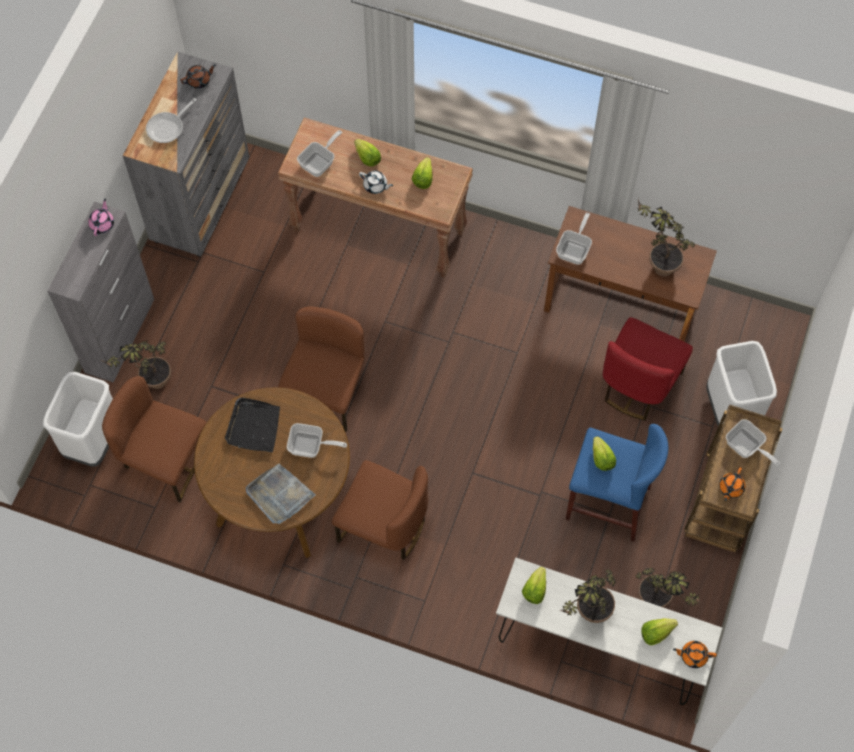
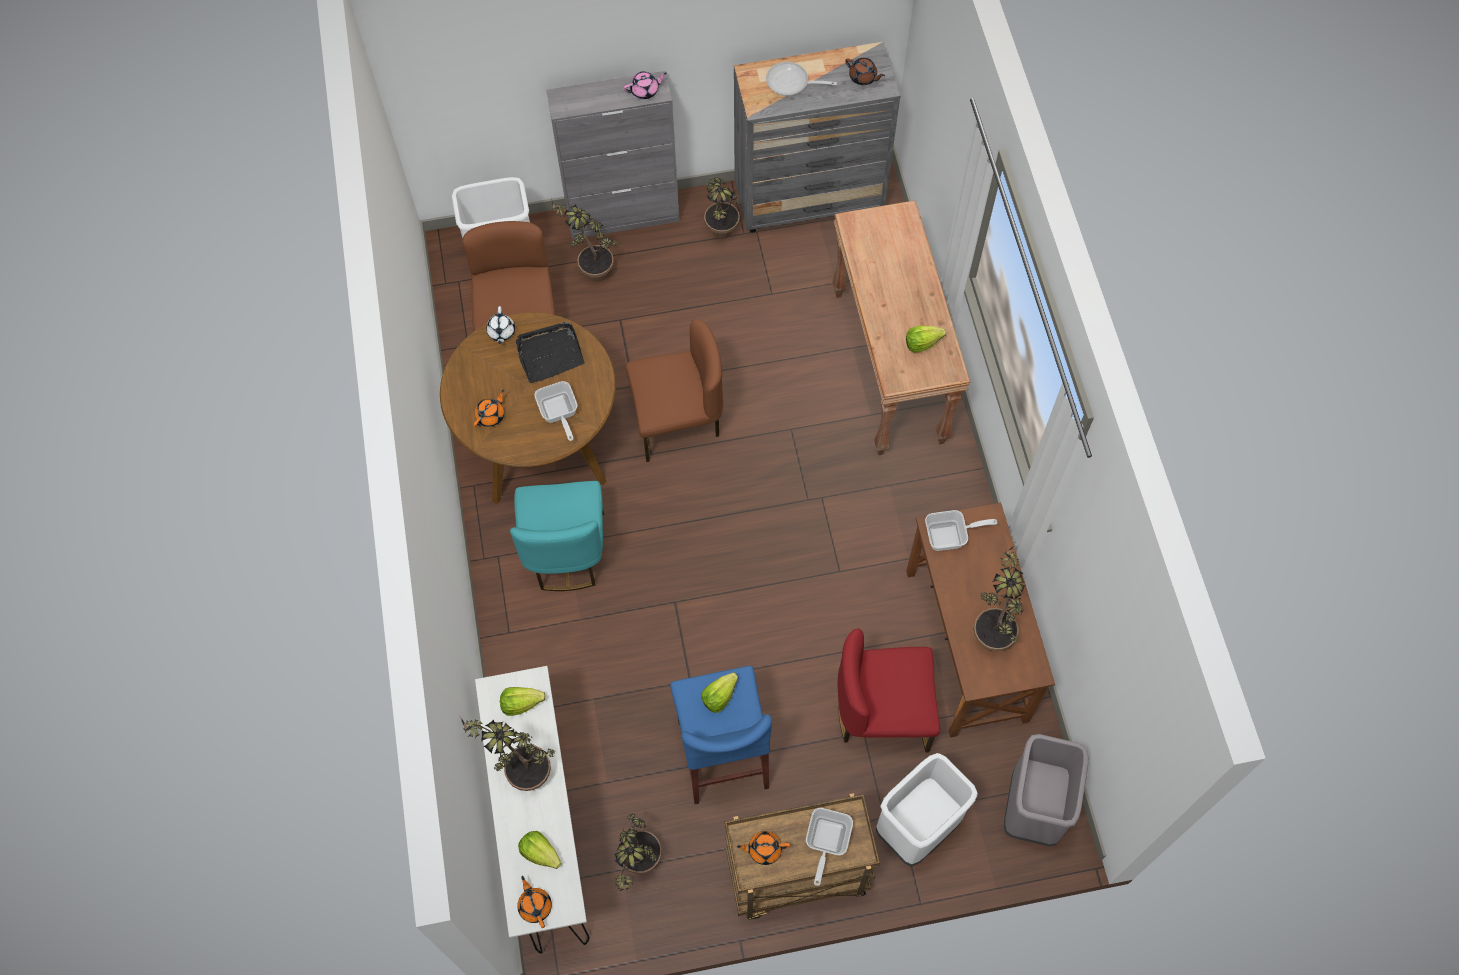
camera: 60 degrees right, 0 degrees up
grey tray [246,463,316,524] -> orange teapot [473,390,504,427]
frying pan [297,130,342,177] -> none
brown chair [332,460,428,560] -> turquoise chair [510,481,604,591]
lettuce [354,139,381,167] -> none
white teapot [359,170,393,194] -> white teapot moved to [486,306,515,344]
none -> potted plant [704,178,741,239]
none -> grey trash can [1004,734,1088,846]

